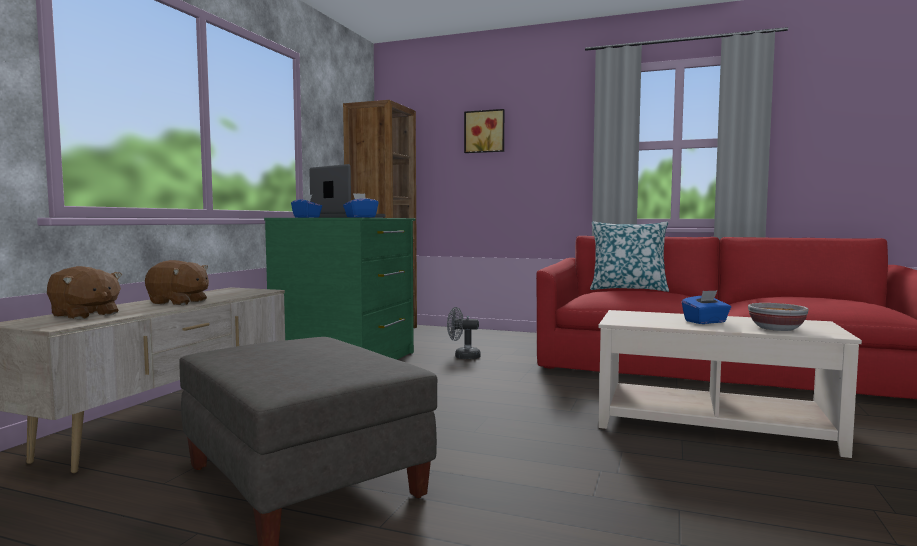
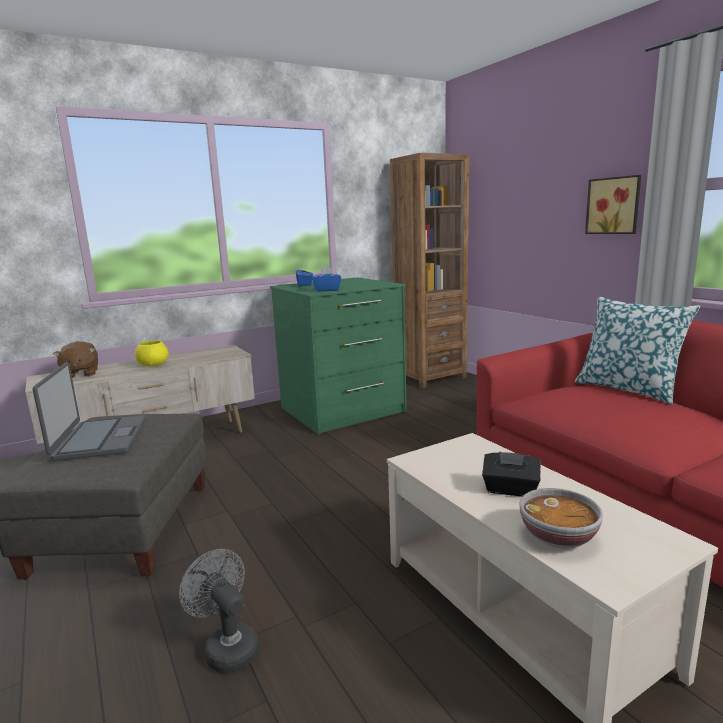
camera: 40 degrees right, 10 degrees up
brown plush toy [145,260,209,305] -> yellow bowl [135,341,169,366]
laptop [309,164,386,218] -> laptop moved to [33,362,146,461]
grey fan [447,307,481,359] -> grey fan moved to [179,549,259,673]
picture [464,109,504,153] -> picture moved to [585,175,641,234]
blue tissue box [682,290,731,324] -> black tissue box [482,451,541,497]

